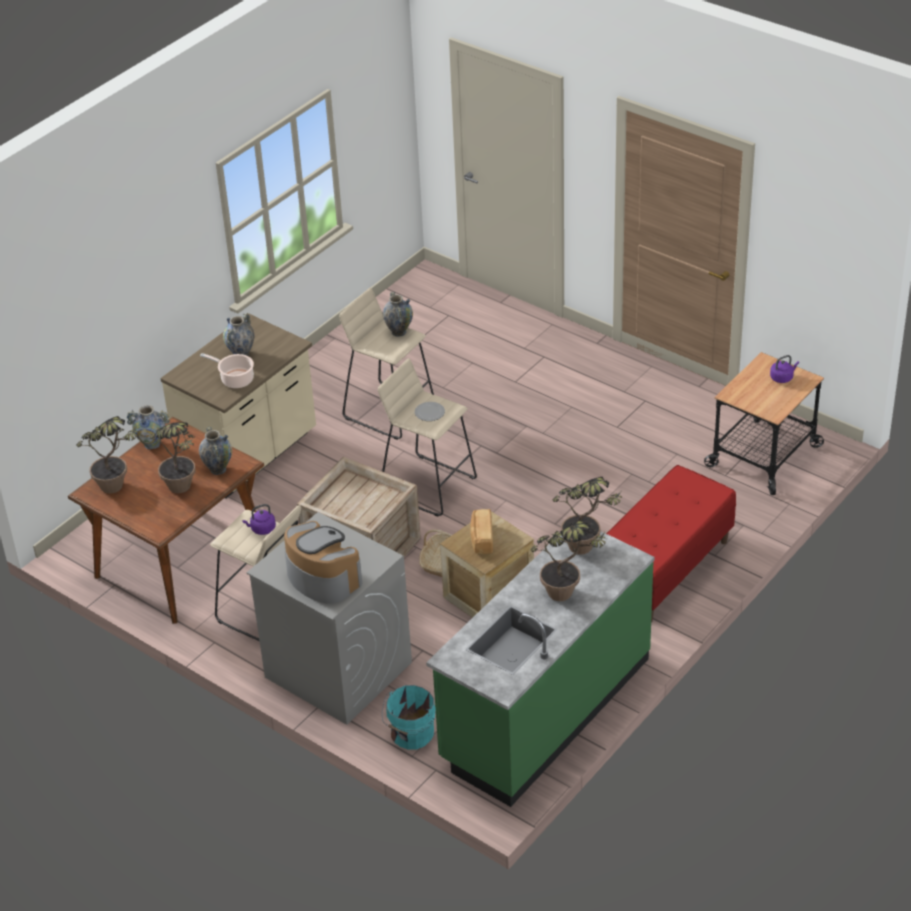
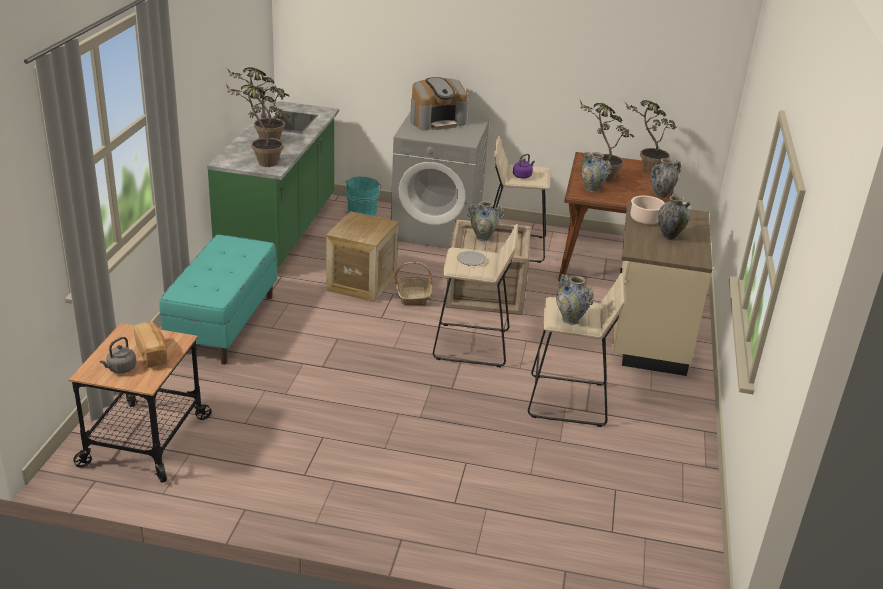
camera: 150 degrees right, 10 degrees down
coffee machine [284,521,362,604] -> coffee machine turned 45 degrees counterclockwise [410,77,468,131]
bread [470,509,493,554] -> bread moved to [134,322,167,368]
red bench [606,465,736,622] -> turquoise bench [159,235,277,365]
purple kettle [770,355,799,383] -> grey kettle [100,337,136,373]
none -> vase [467,201,504,241]

